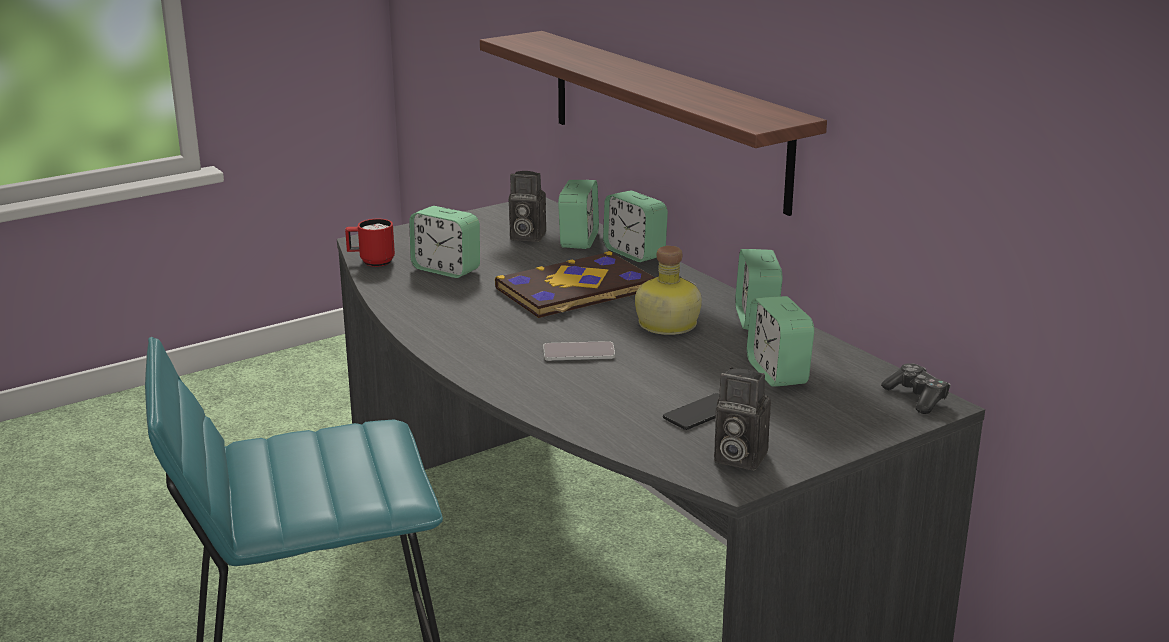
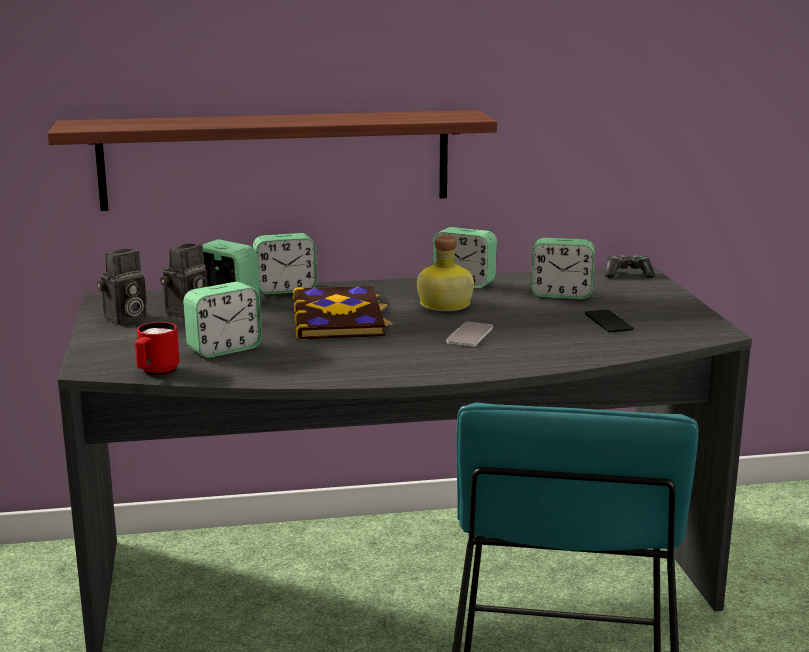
camera: 65 degrees left, 5 degrees down
camera [714,367,771,471] -> camera moved to [97,249,147,325]

